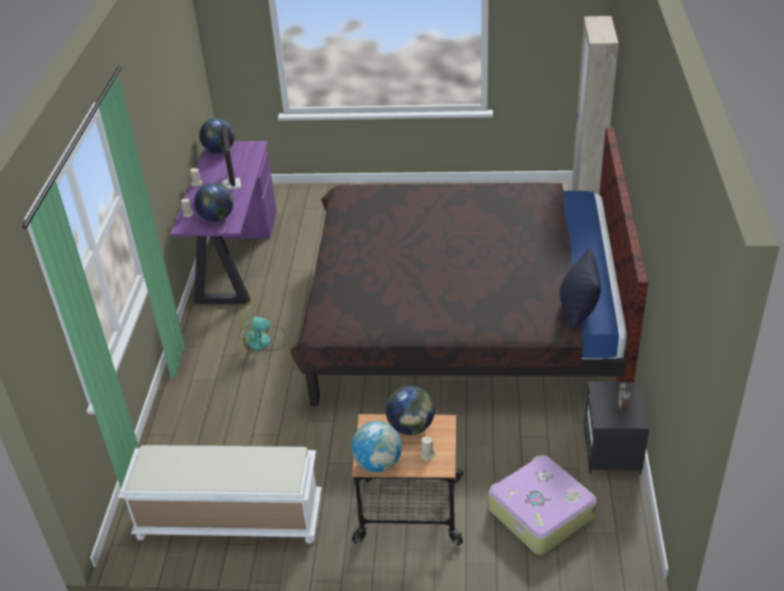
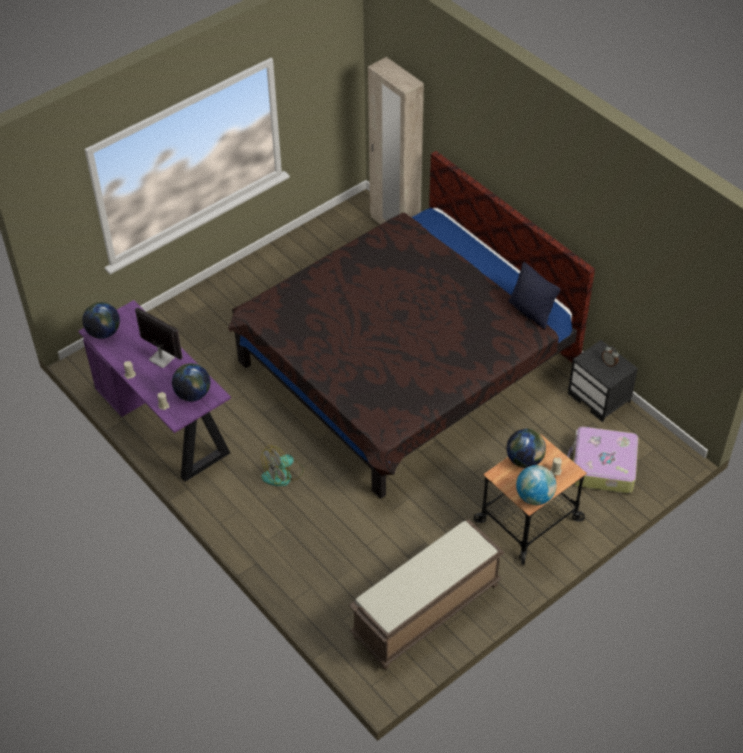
camera: 45 degrees left, 10 degrees up
white bench [118,445,322,544] -> brown bench [349,519,505,669]

